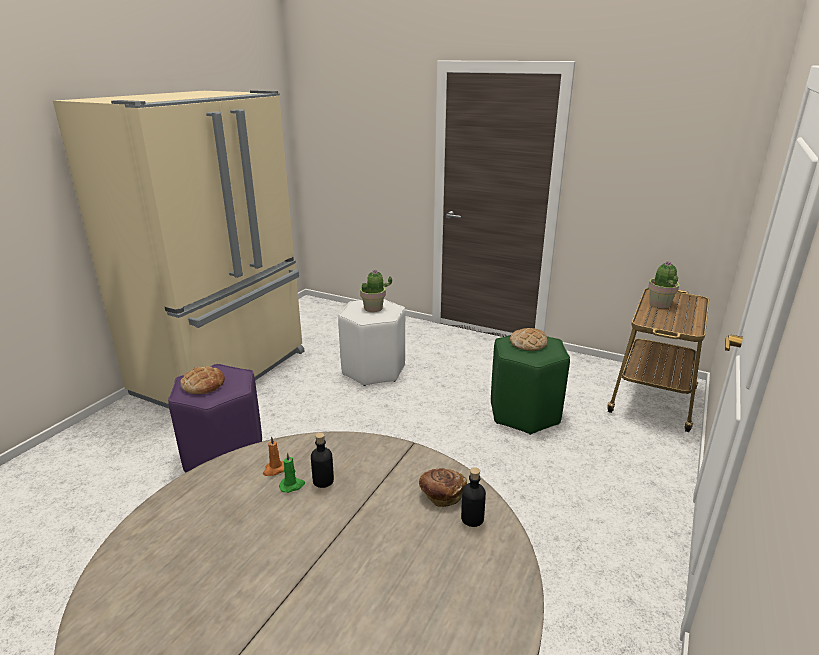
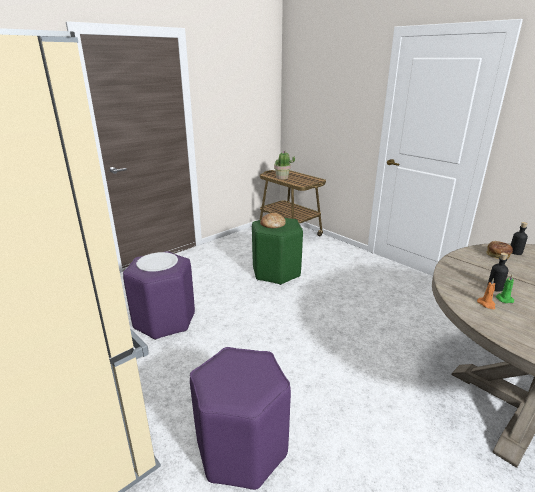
camera: 70 degrees left, 0 degrees up
bread [180,366,225,394] -> none
white stool [338,299,405,386] -> purple stool [123,251,195,340]
potted plant [360,269,392,312] -> white plate [136,252,178,272]

